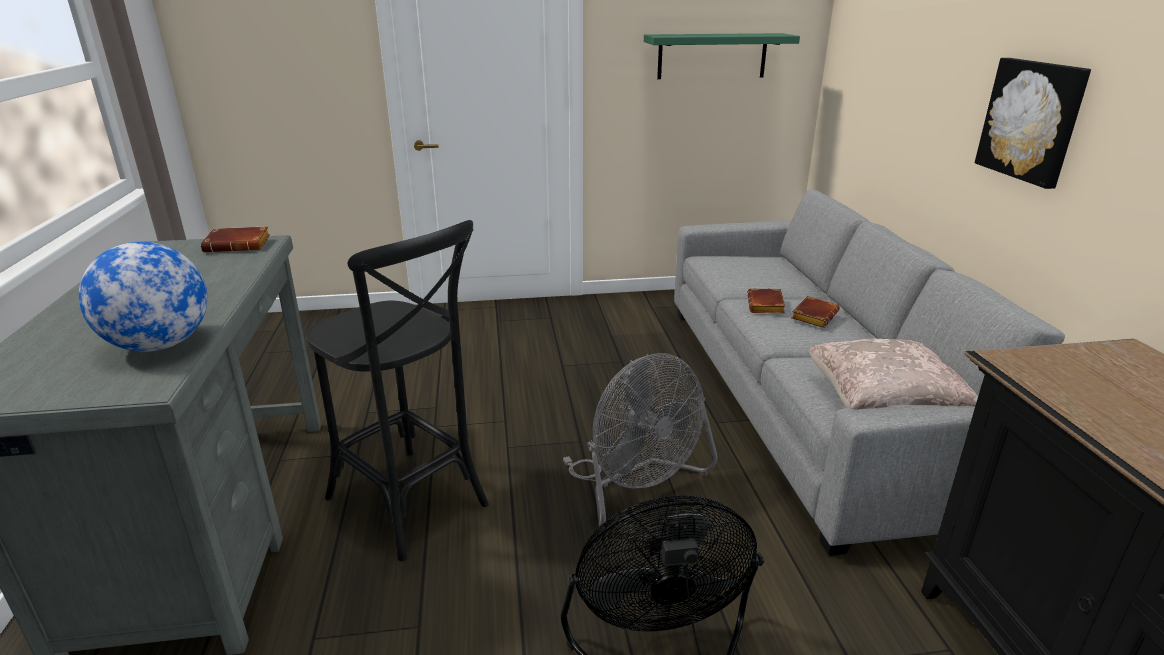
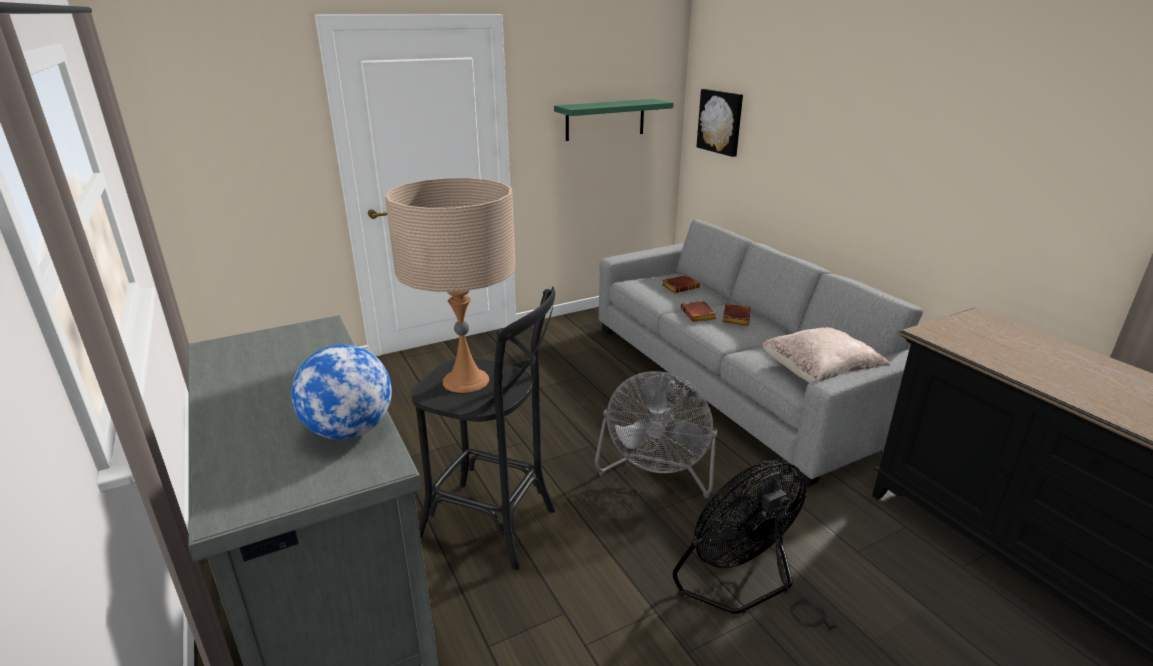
camera: 20 degrees left, 0 degrees up
brown book [201,226,270,252] -> brown book moved to [662,275,700,293]
grey fan [563,353,717,530] -> grey fan turned 75 degrees clockwise [595,371,717,498]
picture [975,58,1091,189] -> picture moved to [696,89,743,157]
none -> beige table lamp [385,178,515,393]

